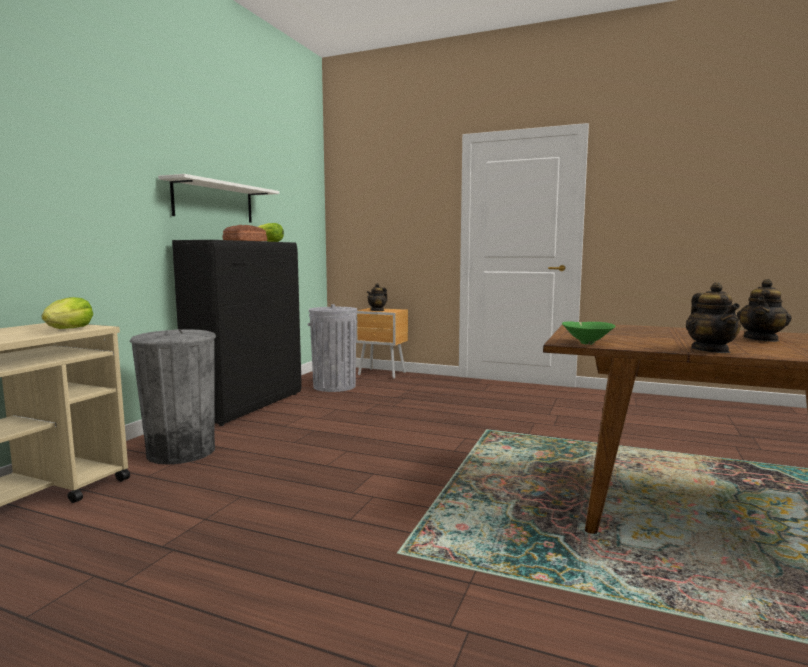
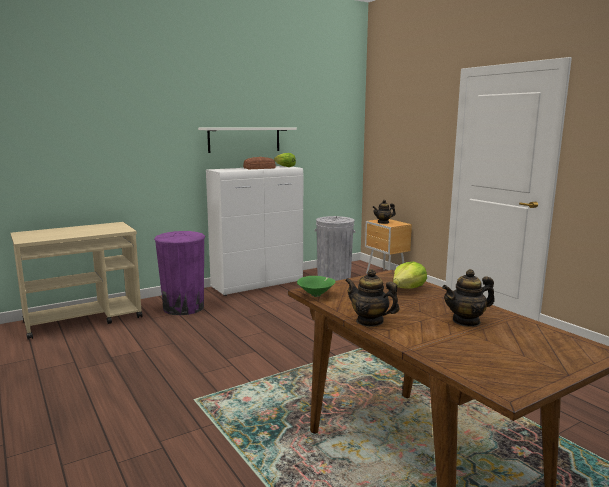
camera: 35 degrees right, 5 degrees up
lettuce [41,297,93,329] -> lettuce moved to [393,261,427,289]
grey trash can [130,329,216,465] -> purple trash can [154,231,205,315]
black cabinet [172,240,302,426] -> white cabinet [206,166,303,296]
teapot [686,282,741,353] -> teapot turned 90 degrees clockwise [345,269,399,327]

